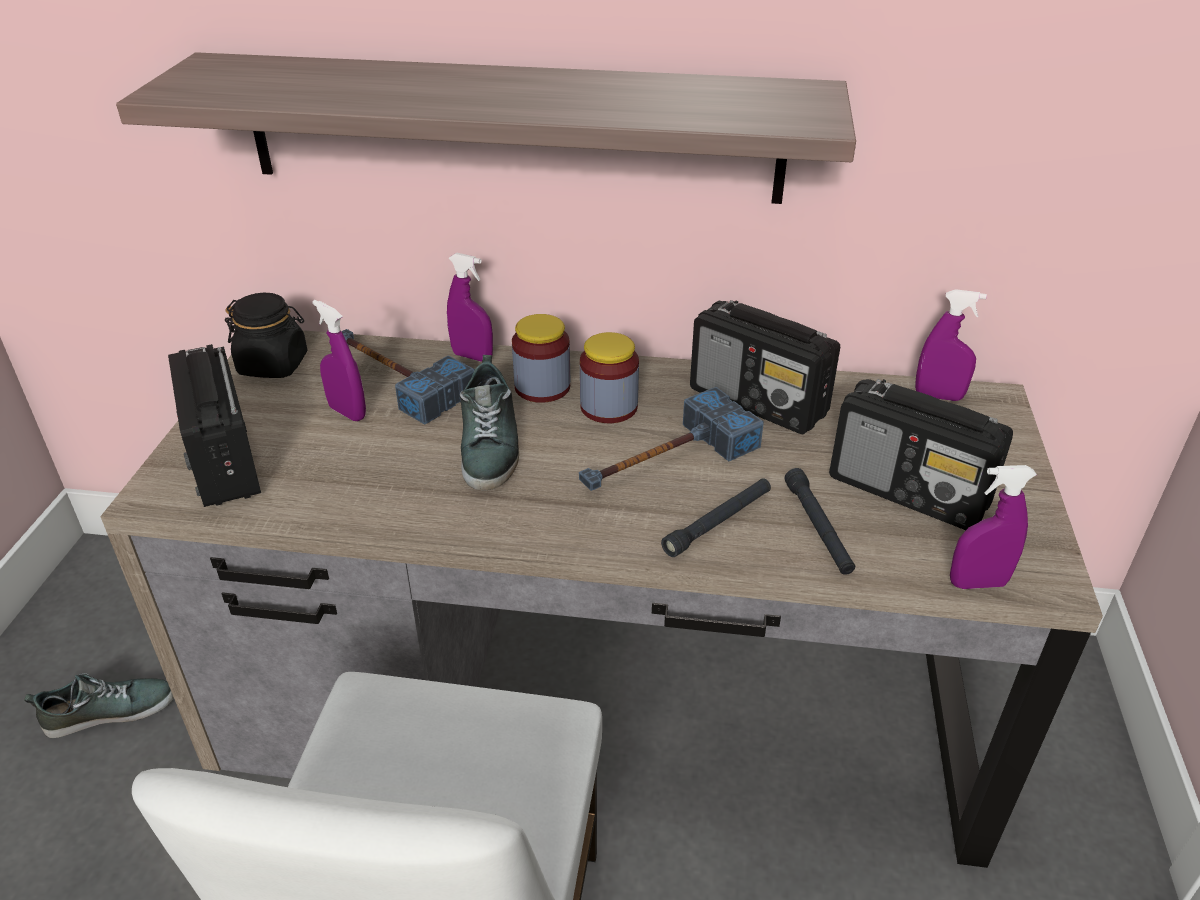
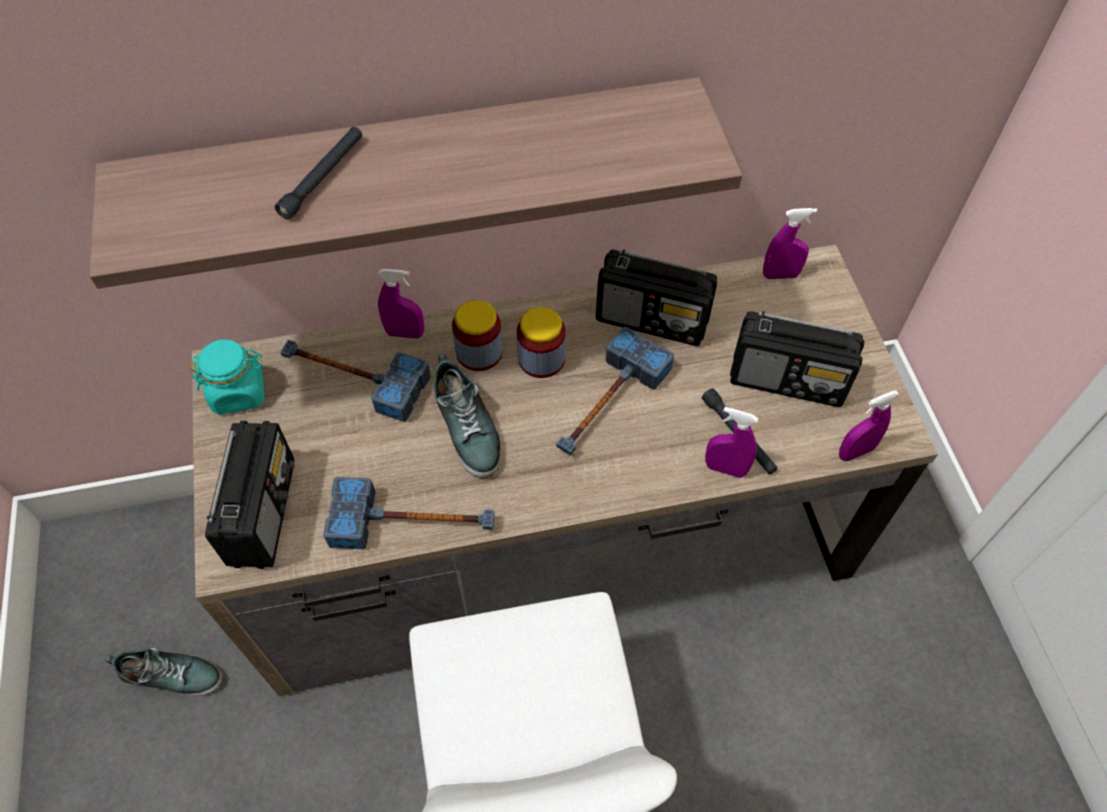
camera: 20 degrees left, 20 degrees up
shoe [24,673,174,738] -> shoe turned 45 degrees clockwise [105,648,222,696]
radio [168,344,261,507] -> radio turned 135 degrees counterclockwise [205,420,294,569]
black jar [225,293,307,378] -> turquoise jar [190,339,264,415]
purple spray bottle [312,300,366,421] -> purple spray bottle moved to [705,407,758,478]
black flashlight [661,478,771,557] -> black flashlight moved to [275,127,362,220]
none -> hammer [323,477,495,550]

